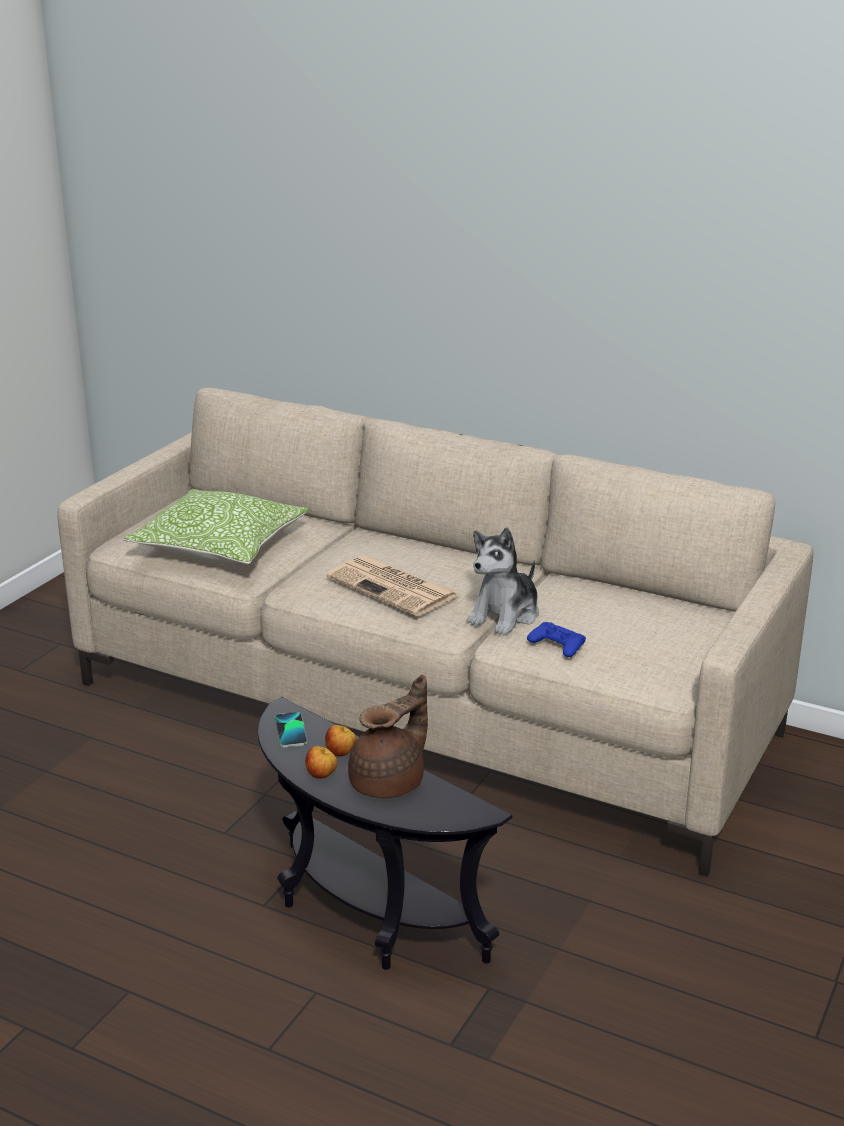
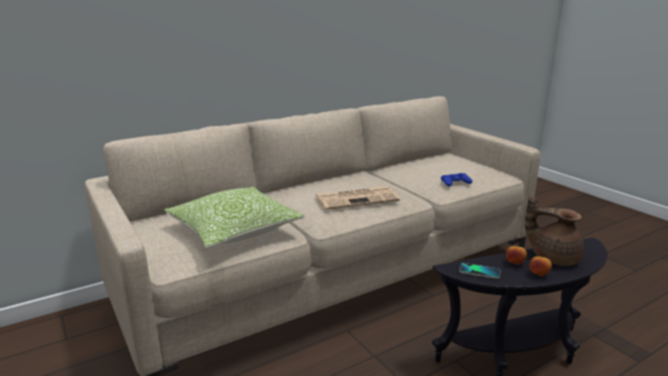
camera: 60 degrees left, 5 degrees down
brown teapot [348,674,428,798] -> brown teapot turned 45 degrees counterclockwise [525,196,584,266]
plush toy [467,527,539,635] -> none

